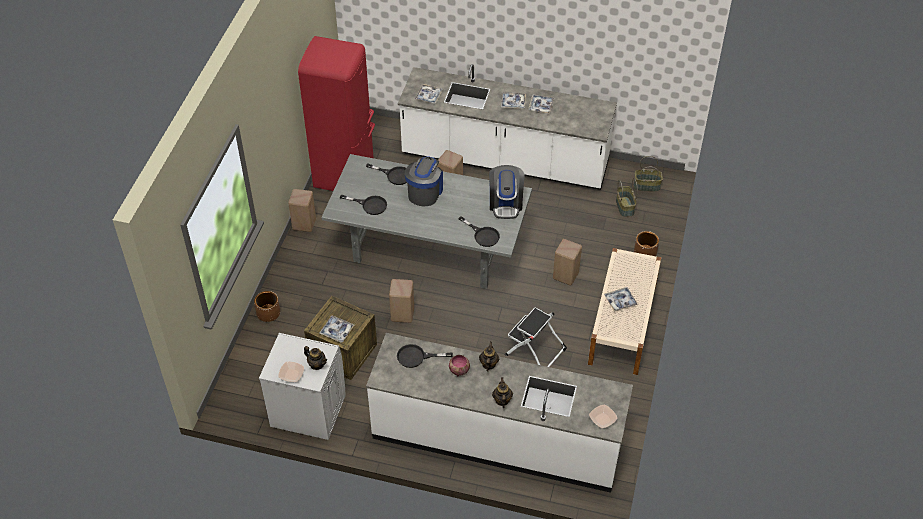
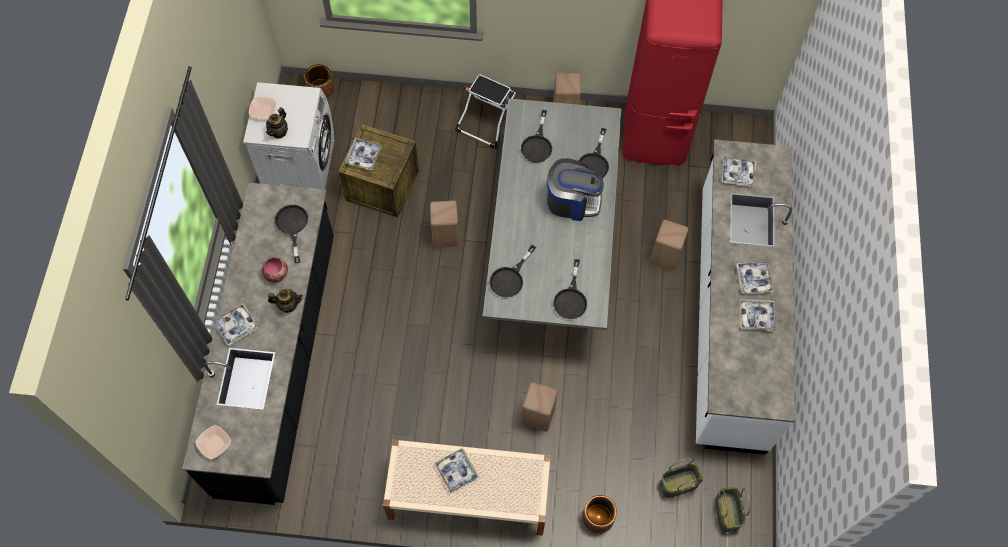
camera: 80 degrees right, 15 degrees up
brown planter [254,291,280,322] -> brown planter moved to [304,64,335,98]
white counter [366,333,633,493] -> black counter [182,183,334,505]
coffee machine [489,165,524,219] -> black frying pan [553,259,587,319]
teapot [492,377,513,408] -> tray [213,303,258,346]
step ladder [504,308,567,367] -> step ladder moved to [455,75,515,149]

